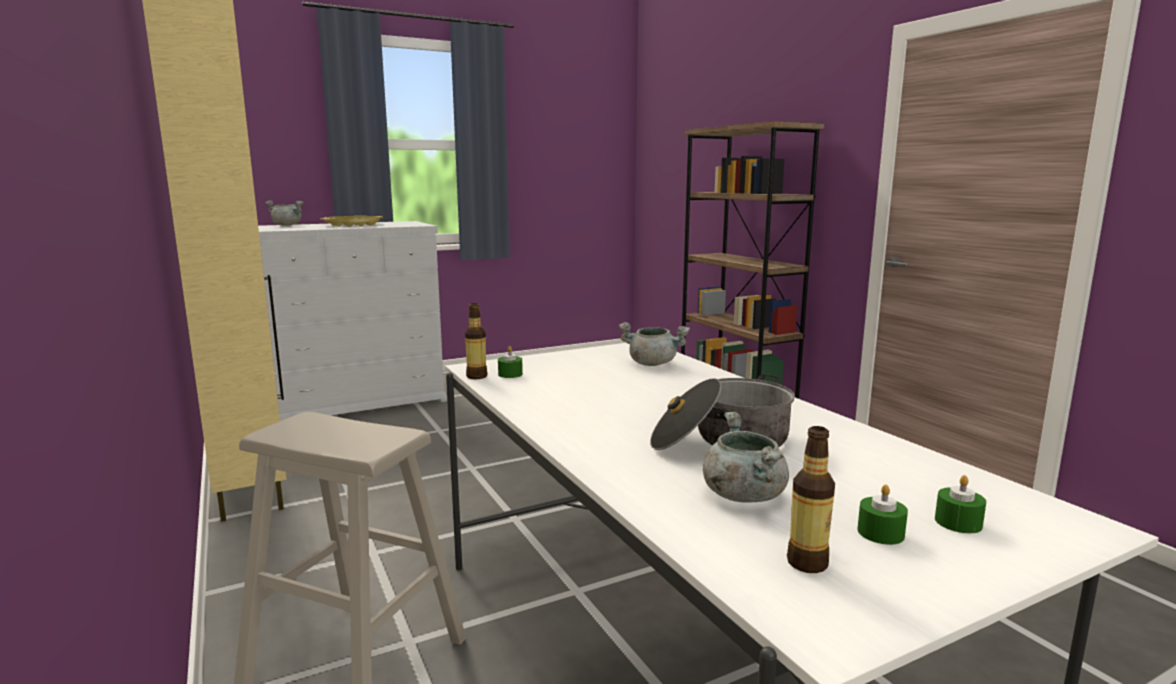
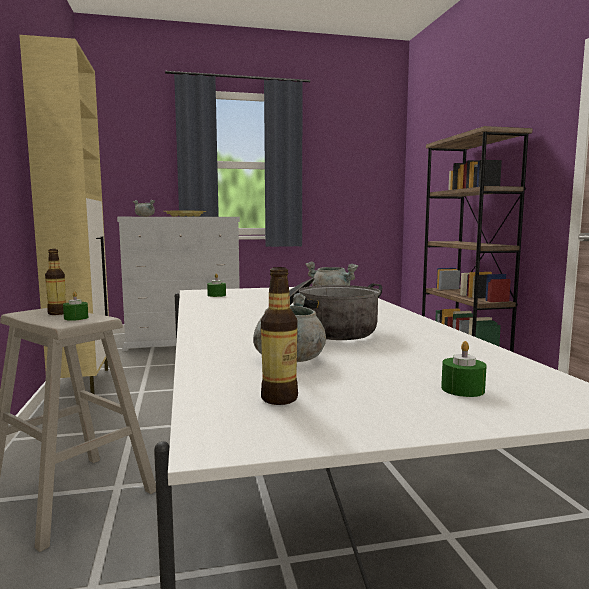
camera: 15 degrees right, 5 degrees down
bottle [465,303,487,379] -> bottle moved to [45,249,66,315]
green candle [857,484,908,545] -> green candle moved to [63,291,88,321]

